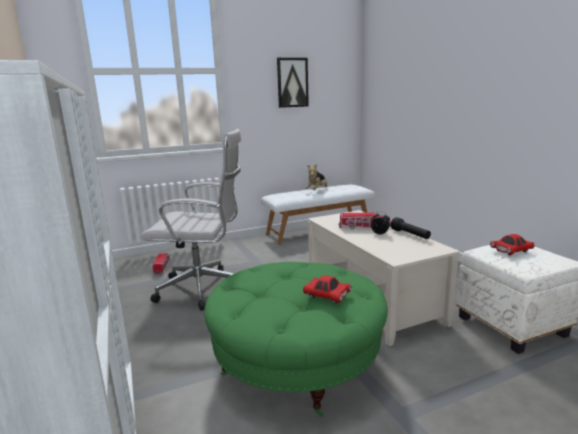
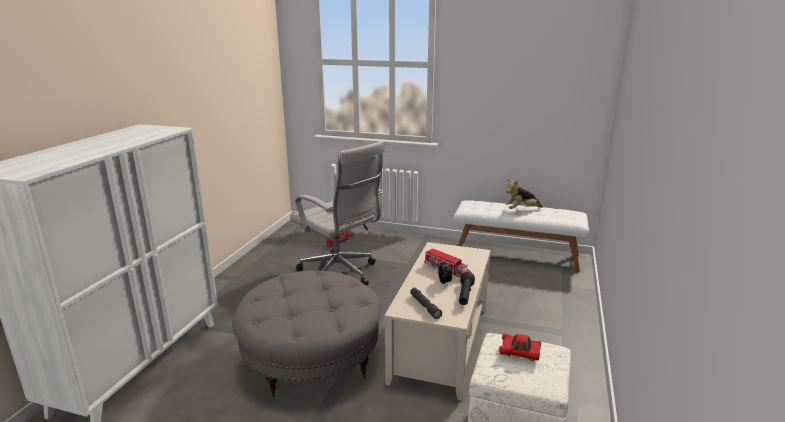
camera: 40 degrees right, 5 degrees up
green ottoman [204,262,388,417] -> grey ottoman [232,271,380,397]
picture [277,58,309,108] -> none
red toy car [303,275,352,303] -> none
none -> grey flashlight [410,288,442,319]

